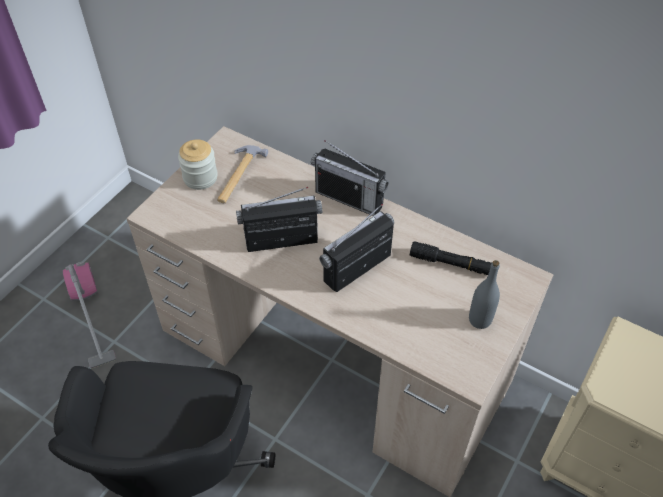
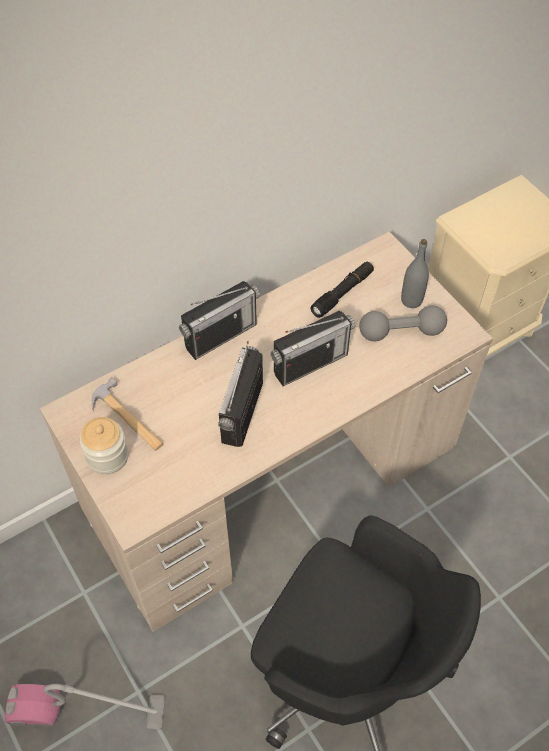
camera: 65 degrees left, 5 degrees up
radio [319,204,394,292] -> radio turned 105 degrees counterclockwise [270,311,355,386]
none -> grey dumbbell [359,306,447,341]

